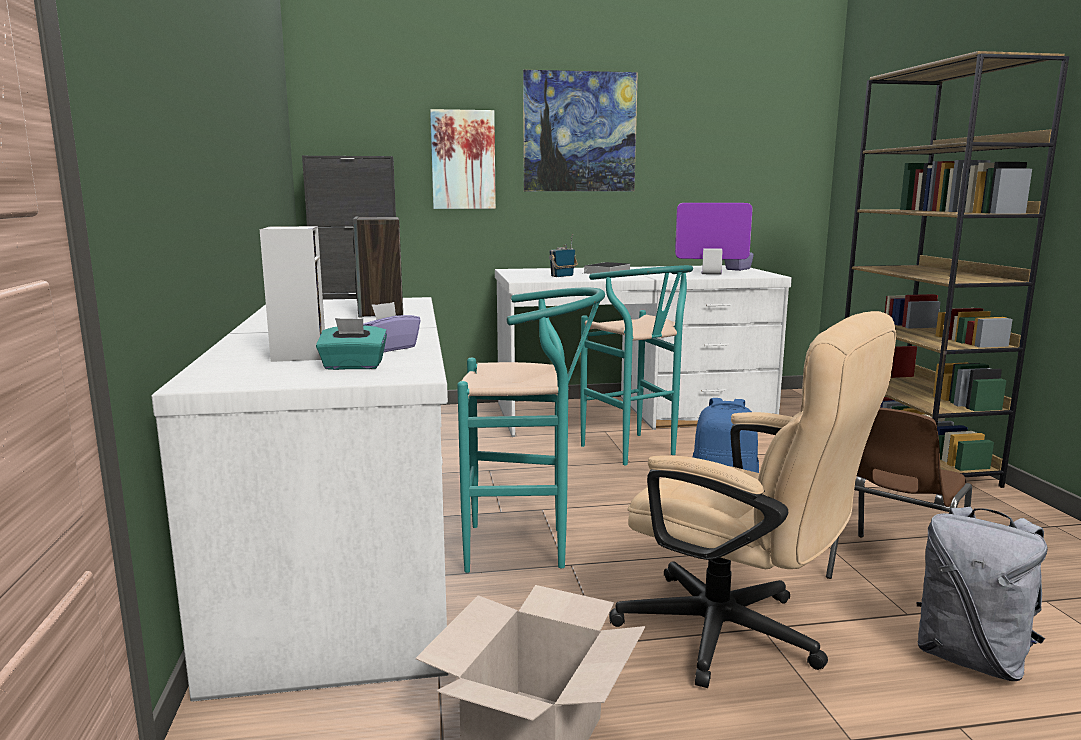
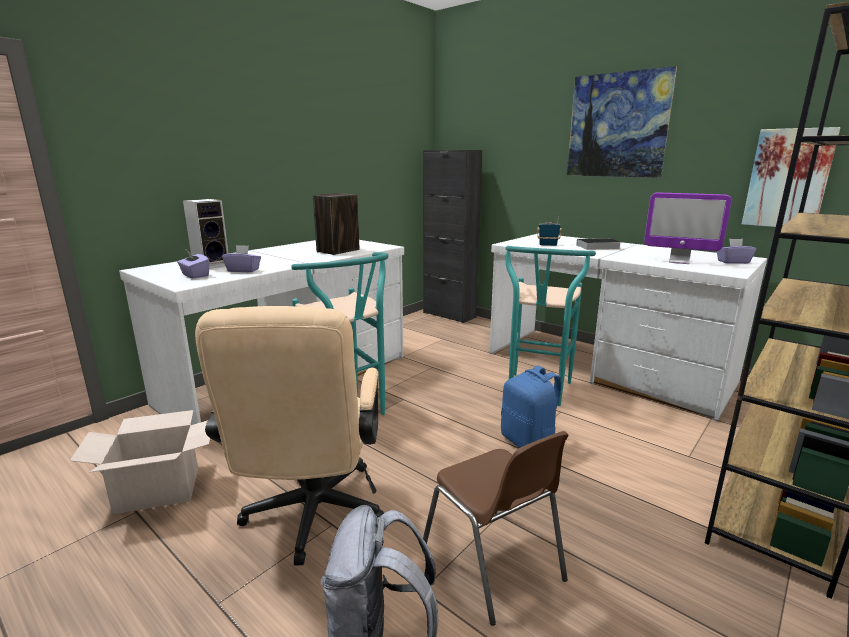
camera: 50 degrees right, 5 degrees up
turquoise tissue box [316,318,387,370] -> purple tissue box [177,250,210,278]
picture [430,109,496,209] -> picture moved to [742,127,840,227]
monitor [675,203,752,275] -> monitor turned 150 degrees clockwise [644,193,732,264]
brown chair [826,408,972,579] -> brown chair turned 120 degrees counterclockwise [423,431,569,626]

